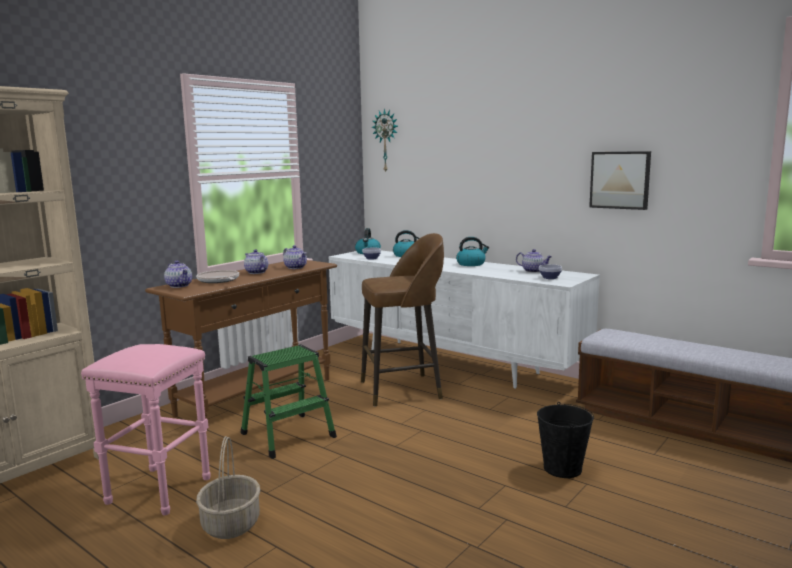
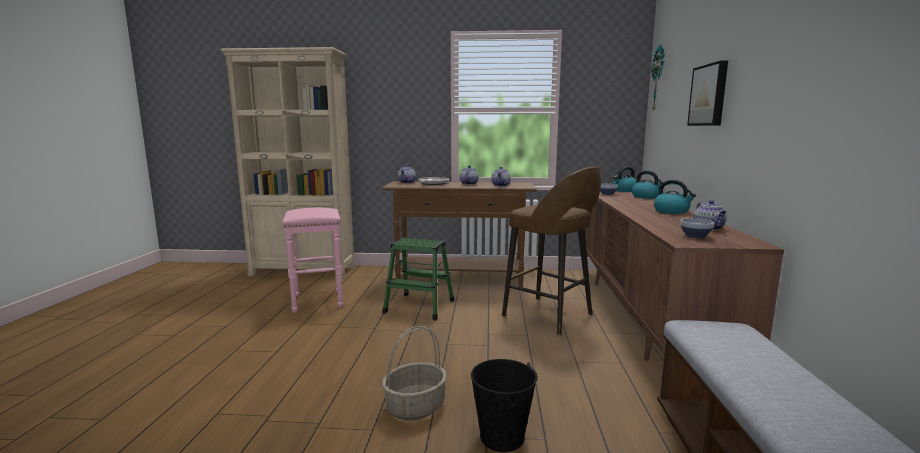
camera: 55 degrees right, 0 degrees up
basket [196,436,260,539] -> basket moved to [382,326,447,420]
white cabinet [328,251,600,389] -> brown cabinet [585,191,784,361]
picture [589,151,651,210] -> picture moved to [687,60,728,126]

